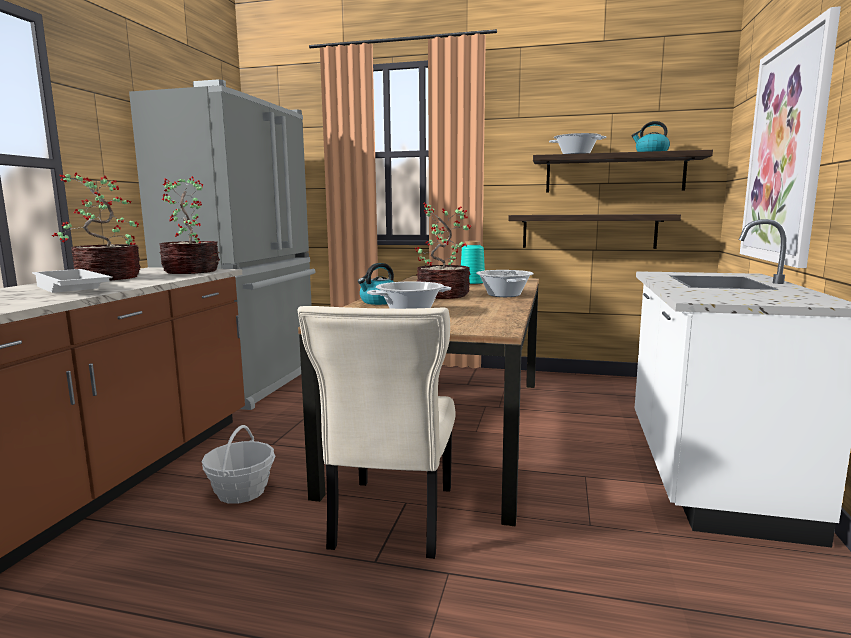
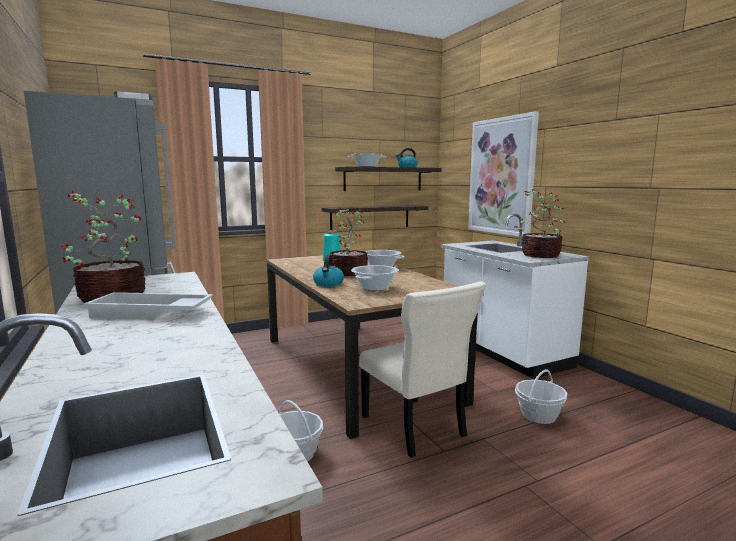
camera: 40 degrees left, 0 degrees up
potted plant [159,176,220,274] -> potted plant moved to [514,189,565,258]
none -> basket [515,369,567,424]

